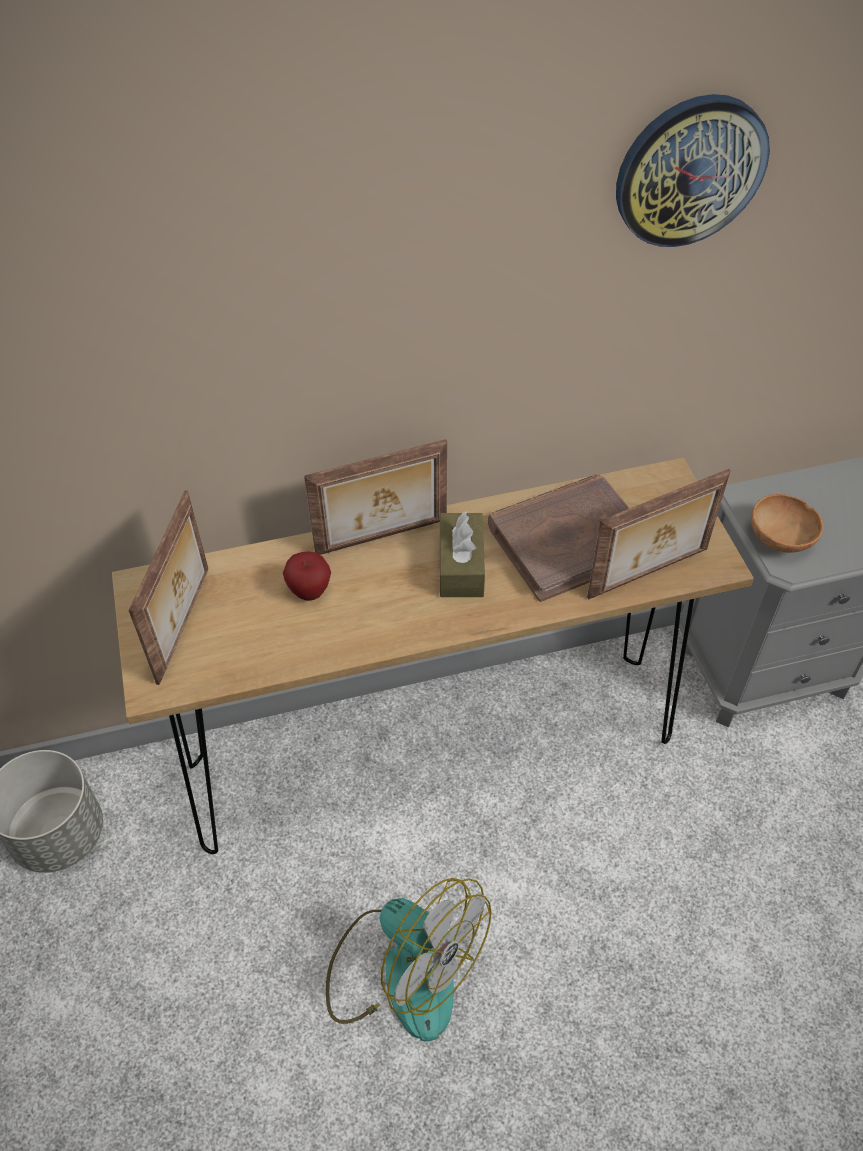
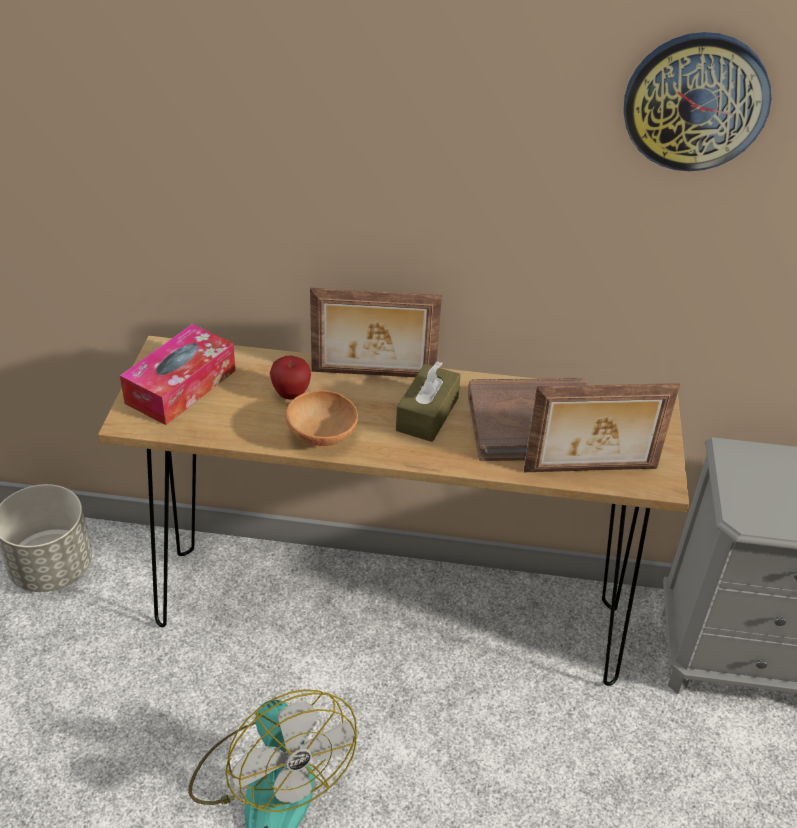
camera: 20 degrees right, 10 degrees down
picture frame [129,490,208,685] -> tissue box [120,324,236,425]
brown bowl [751,494,824,552] -> brown bowl moved to [285,390,358,446]

